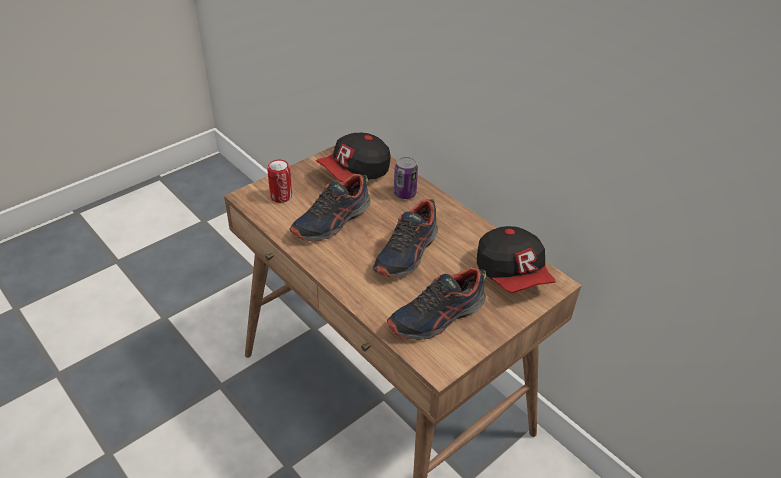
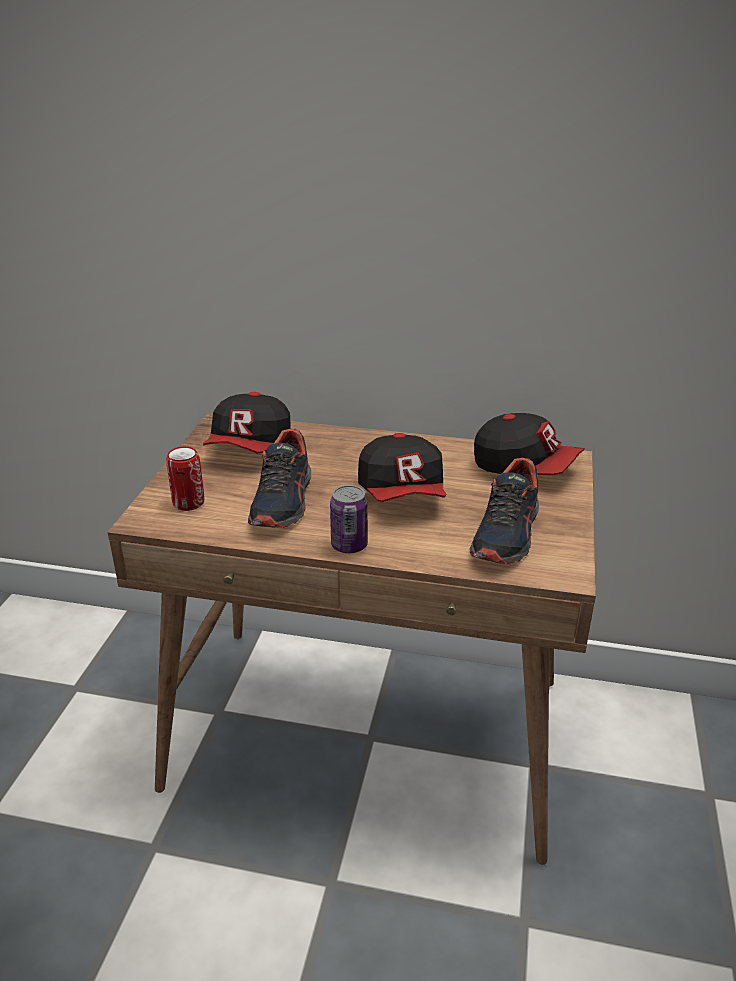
camera: 35 degrees left, 10 degrees down
shoe [373,199,438,278] -> cap [358,433,446,502]
can [394,157,418,199] -> can moved to [330,485,368,553]

